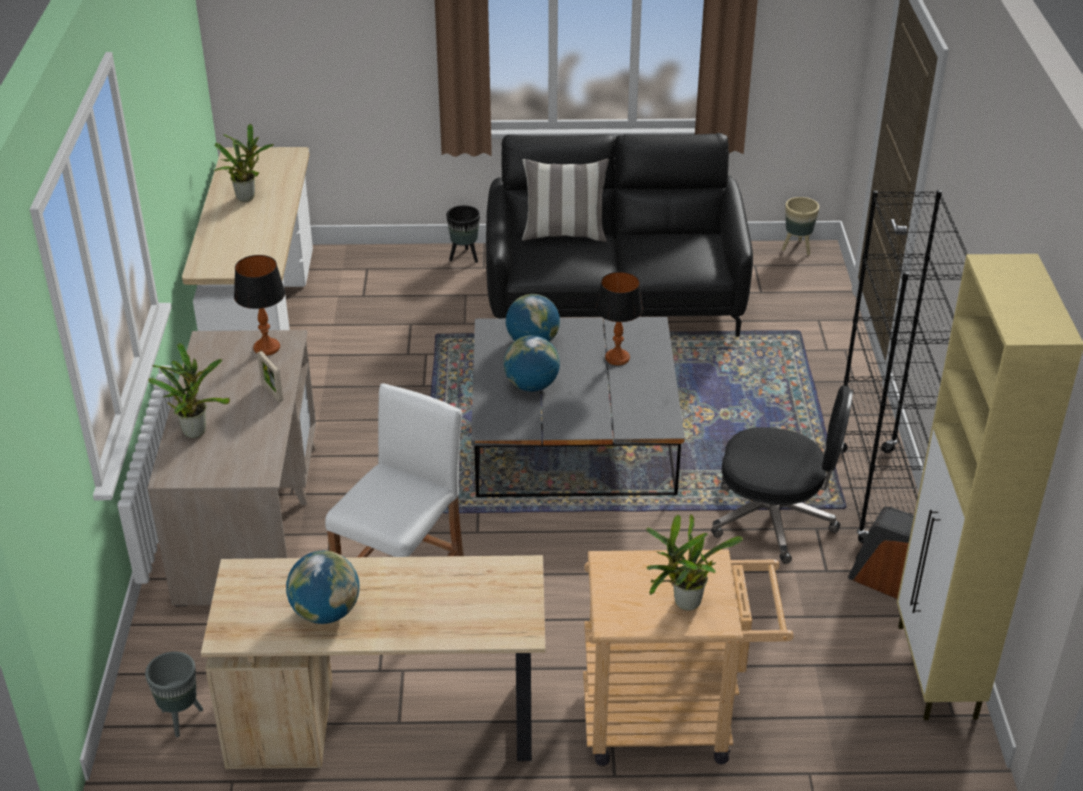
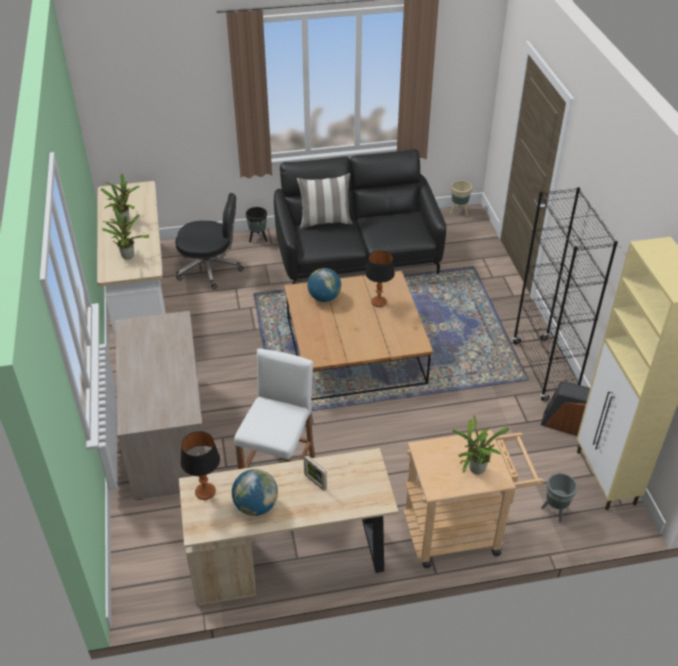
camera: 10 degrees left, 5 degrees up
grey planter [145,651,203,737] -> grey planter moved to [541,473,577,523]
potted plant [148,343,230,438] -> potted plant moved to [102,208,149,260]
table lamp [234,255,285,356] -> table lamp moved to [180,431,220,500]
picture frame [257,351,283,402] -> picture frame moved to [304,456,327,491]
grey coffee table [471,317,685,497] -> brown coffee table [284,271,433,400]
globe [504,335,560,392] -> none
black office chair [711,385,853,564] -> black office chair moved to [175,193,244,289]

